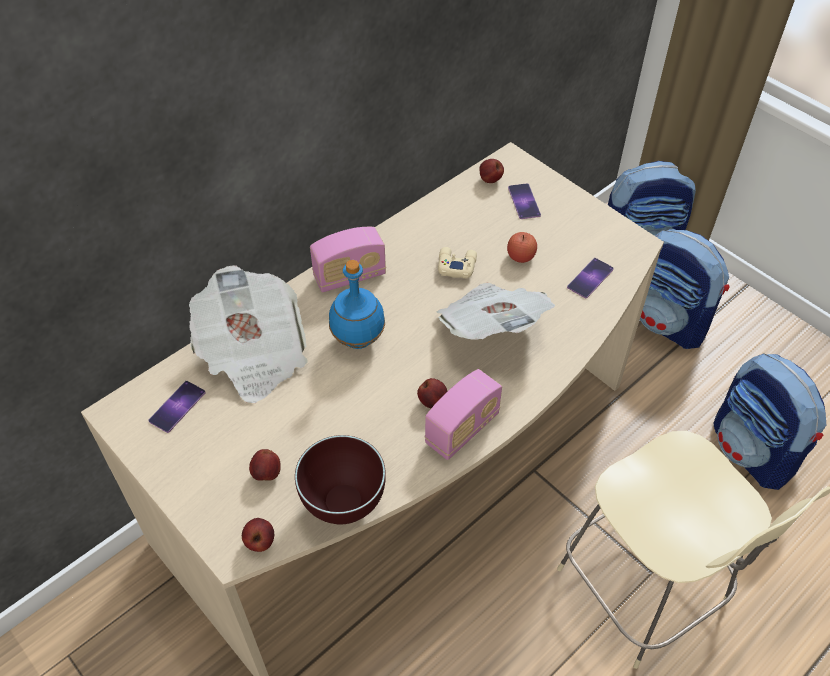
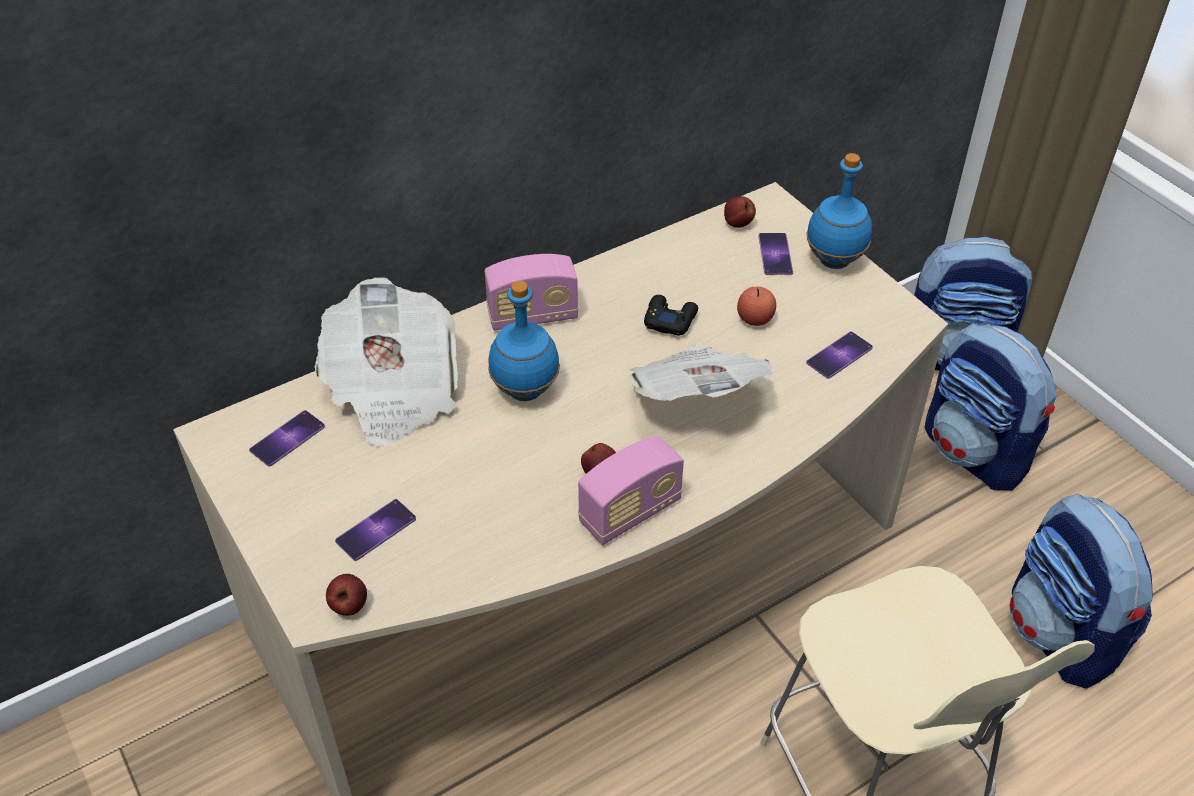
camera: 10 degrees right, 5 degrees down
apple [249,449,281,481] -> phone [335,499,416,561]
brown bowl [295,435,386,524] -> none
beige game controller [438,247,477,279] -> black game controller [644,295,698,336]
none -> blue bottle [807,153,872,269]

